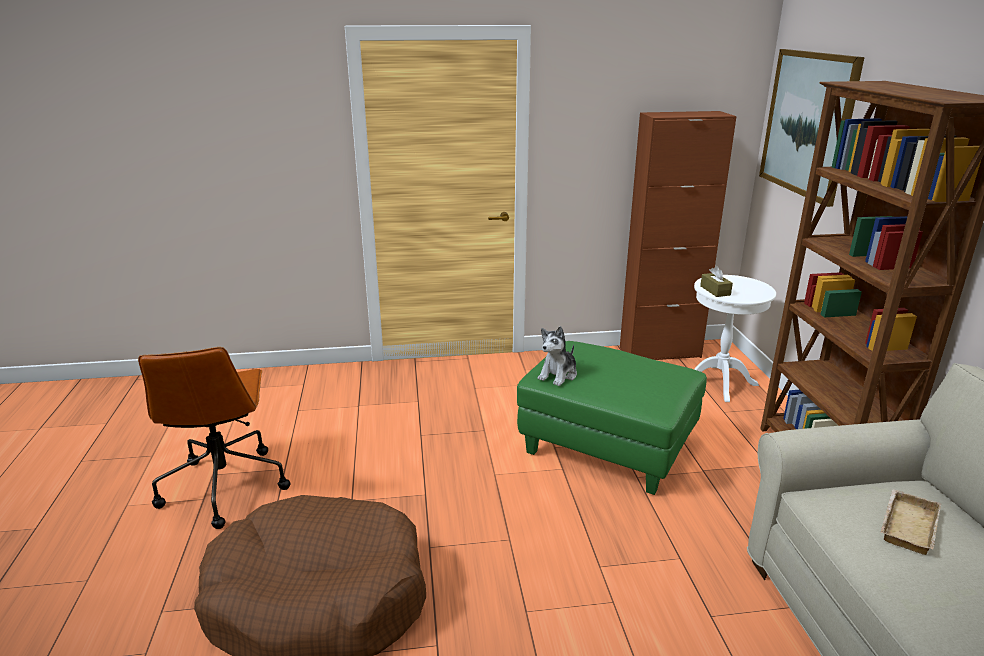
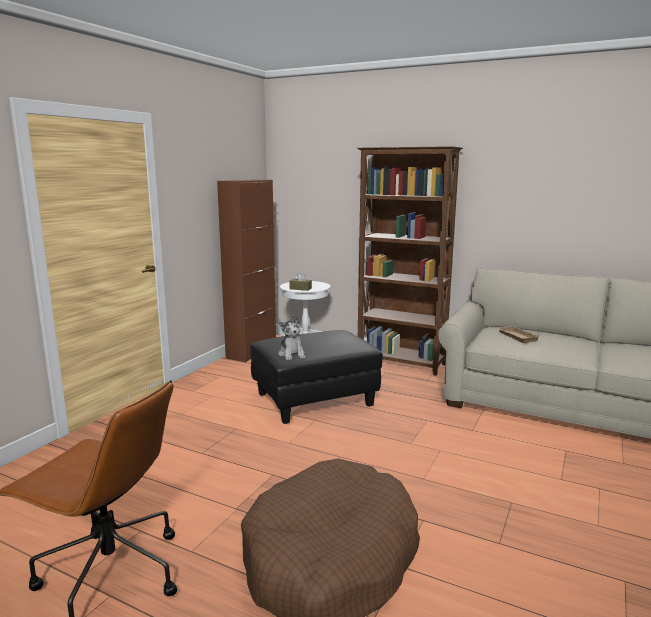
camera: 55 degrees left, 10 degrees down
green ottoman [517,341,707,495] -> black ottoman [250,330,383,424]
picture [759,49,865,207] -> none

